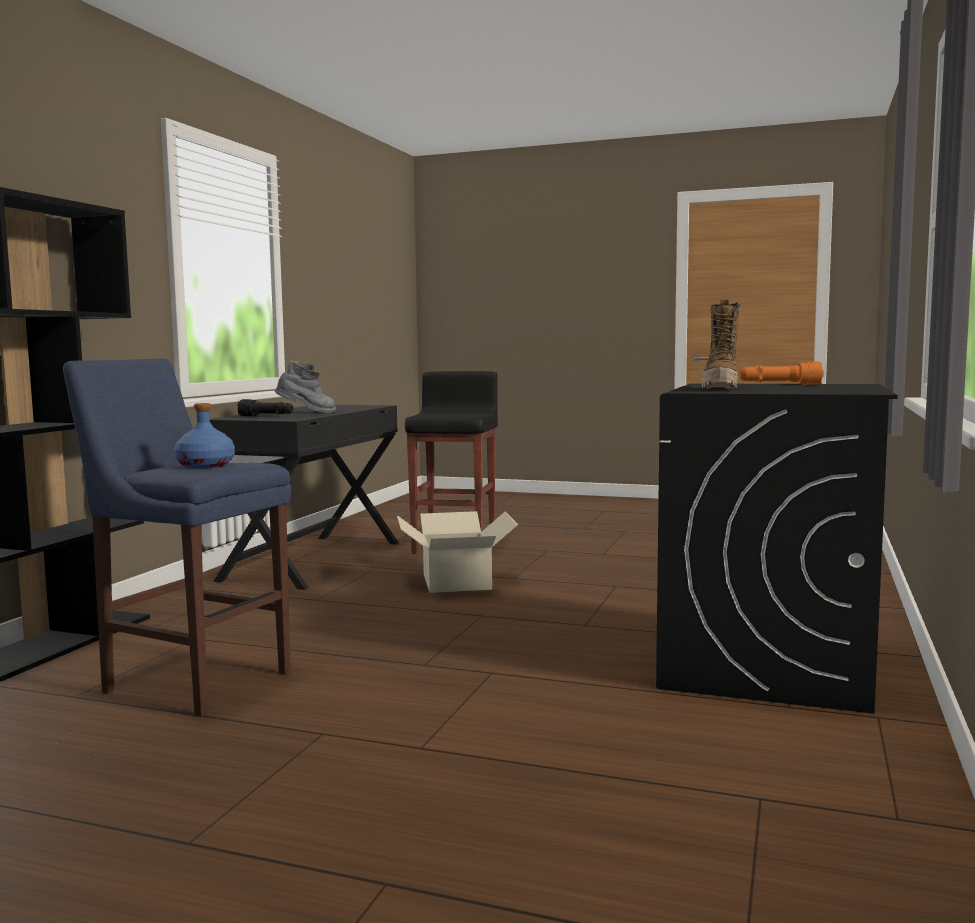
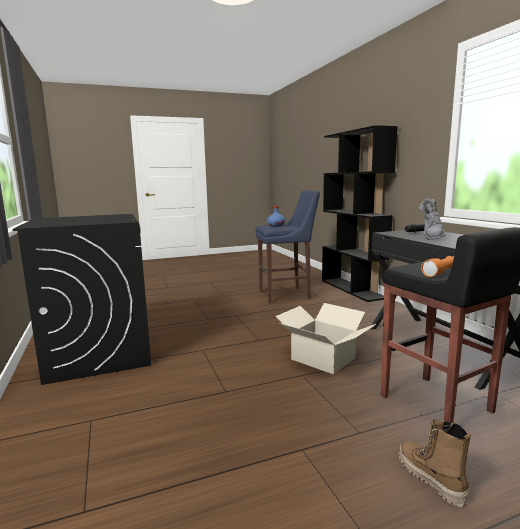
camera: 140 degrees right, 5 degrees up
boot [701,299,742,389] -> boot moved to [399,419,471,508]
orange flashlight [739,362,824,385] -> orange flashlight moved to [421,256,454,277]

